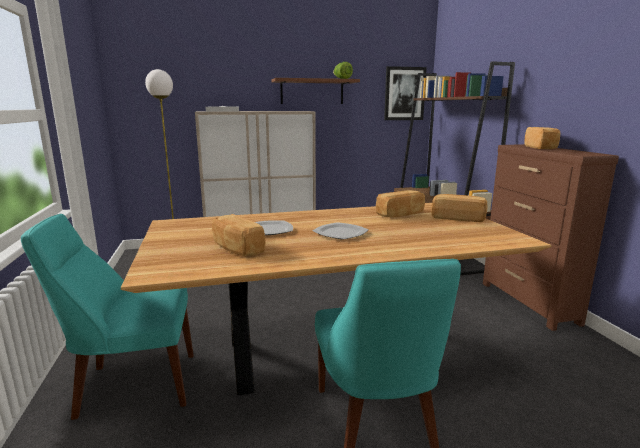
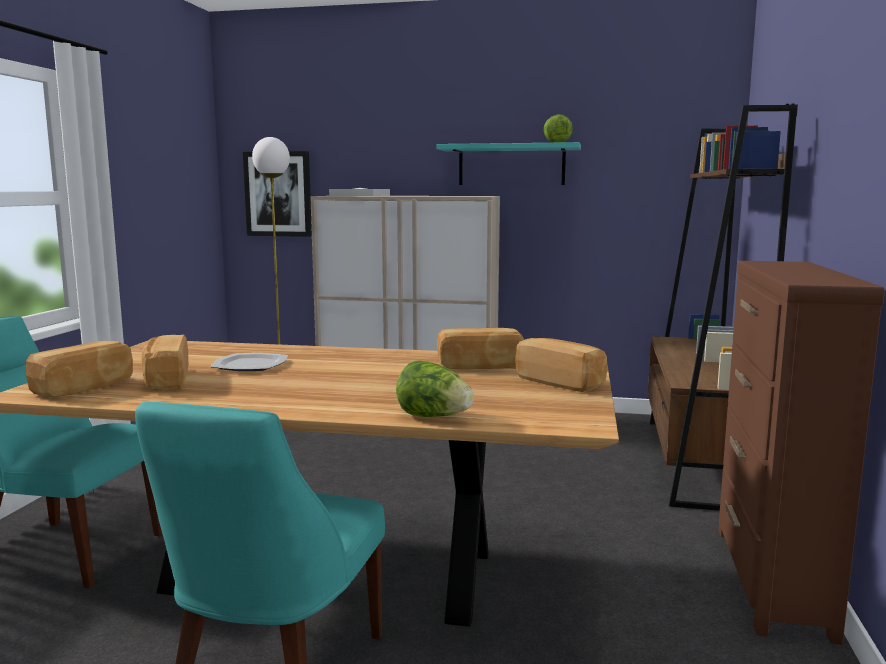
camera: 25 degrees right, 5 degrees down
brown shelf [271,78,360,104] -> turquoise shelf [436,142,581,185]
plate [313,222,369,240] -> none
picture [384,66,427,120] -> picture moved to [243,151,312,237]
bread [524,127,560,149] -> bread moved to [26,341,133,397]
none -> lettuce [396,361,474,417]

